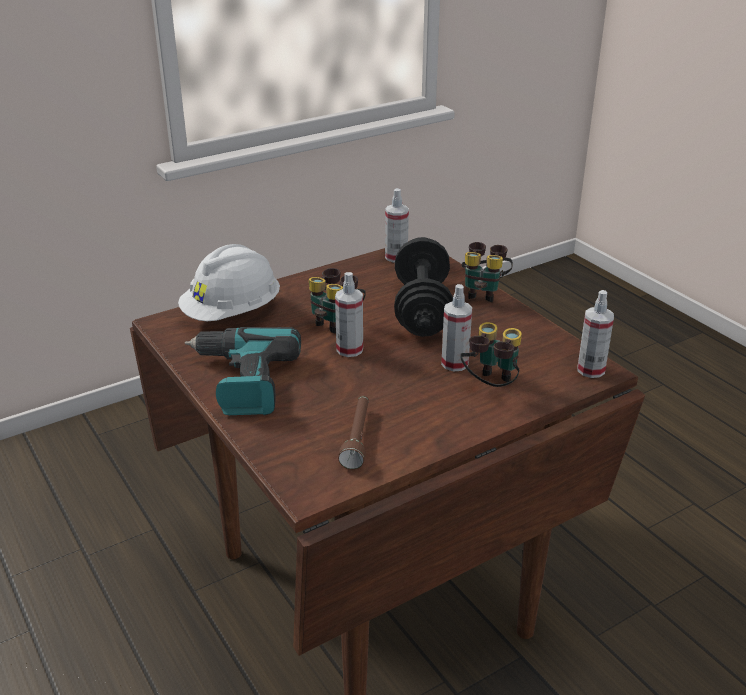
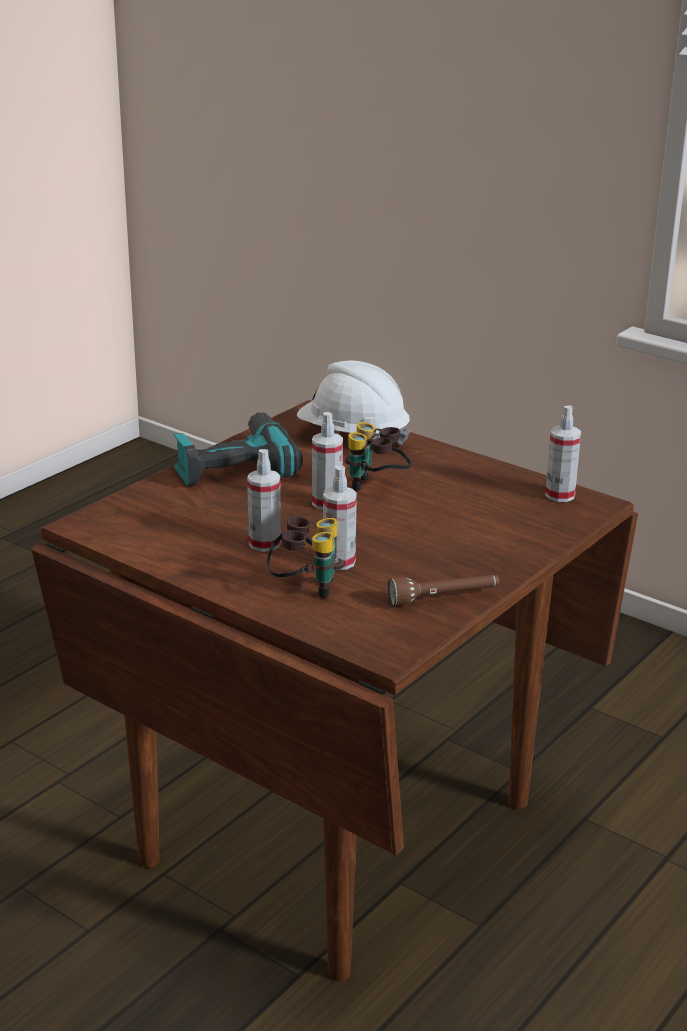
camera: 70 degrees right, 5 degrees down
brown flashlight [338,395,369,469] -> brown flashlight moved to [388,575,499,606]
black dumbbell [394,237,453,337] -> none
binoculars [462,242,513,302] -> none
spray bottle [577,290,614,378] -> spray bottle moved to [247,449,281,552]

